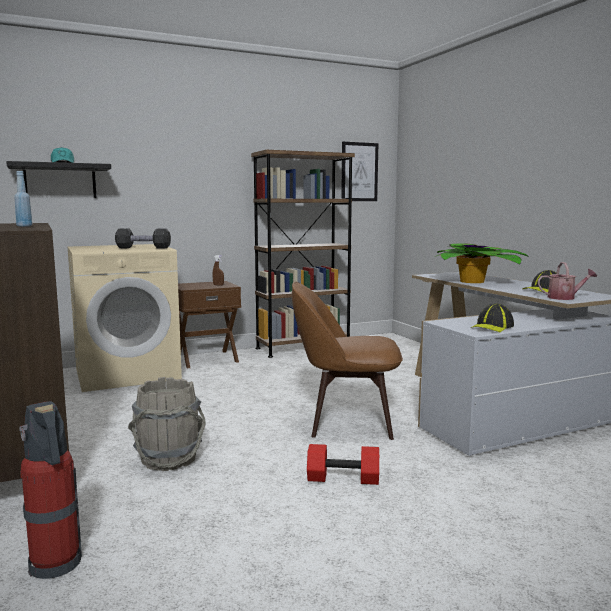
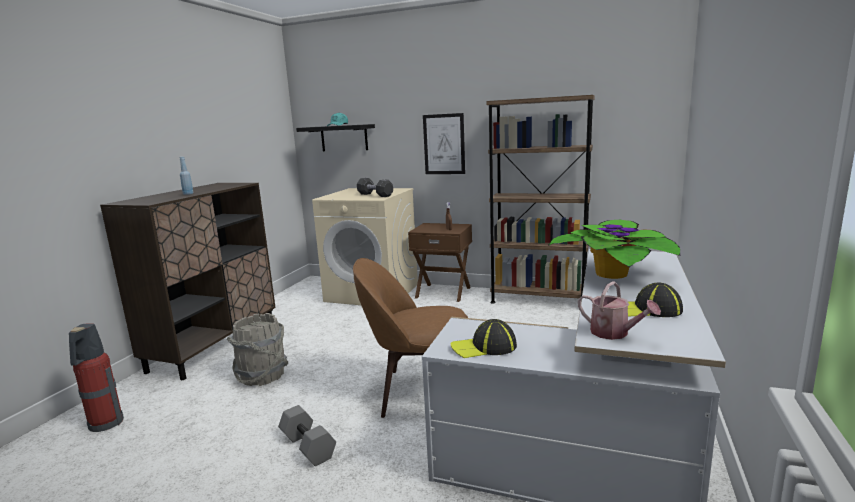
camera: 45 degrees right, 5 degrees up
brown chair [292,282,403,440] -> brown chair turned 45 degrees counterclockwise [353,258,468,418]
red dumbbell [307,444,379,485] -> grey dumbbell [278,405,336,466]
picture [341,142,378,201] -> picture moved to [423,113,465,174]

